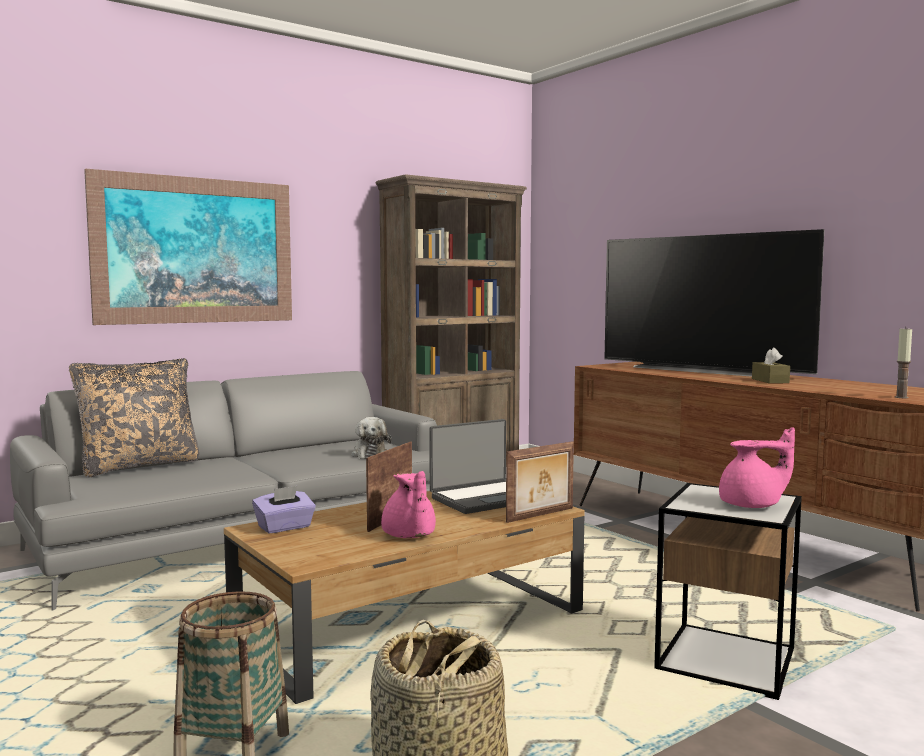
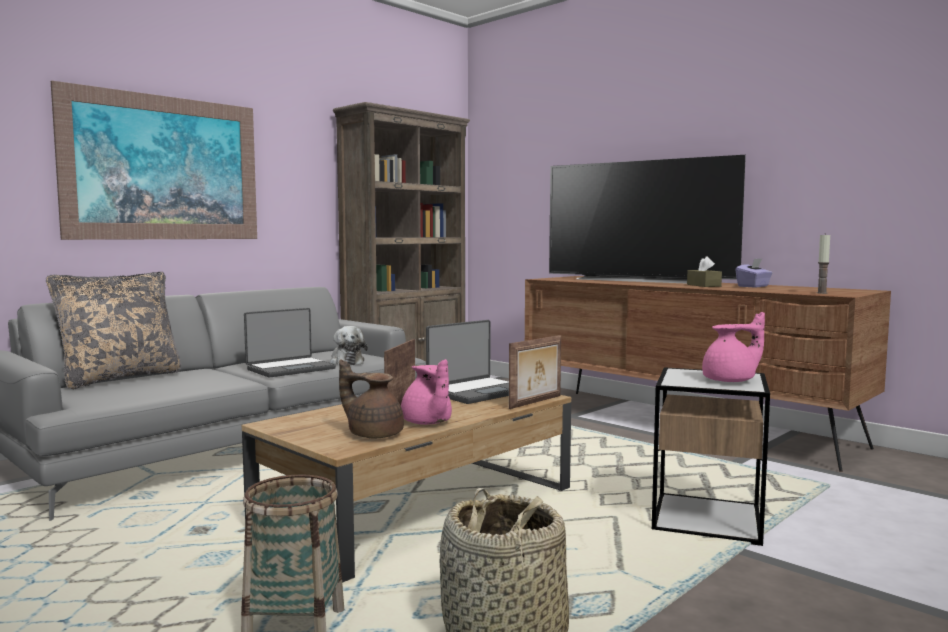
camera: 10 degrees left, 0 degrees up
purple tissue box [252,486,316,533] -> purple tissue box moved to [735,258,772,288]
none -> laptop [244,308,336,377]
none -> brown teapot [339,360,404,438]

